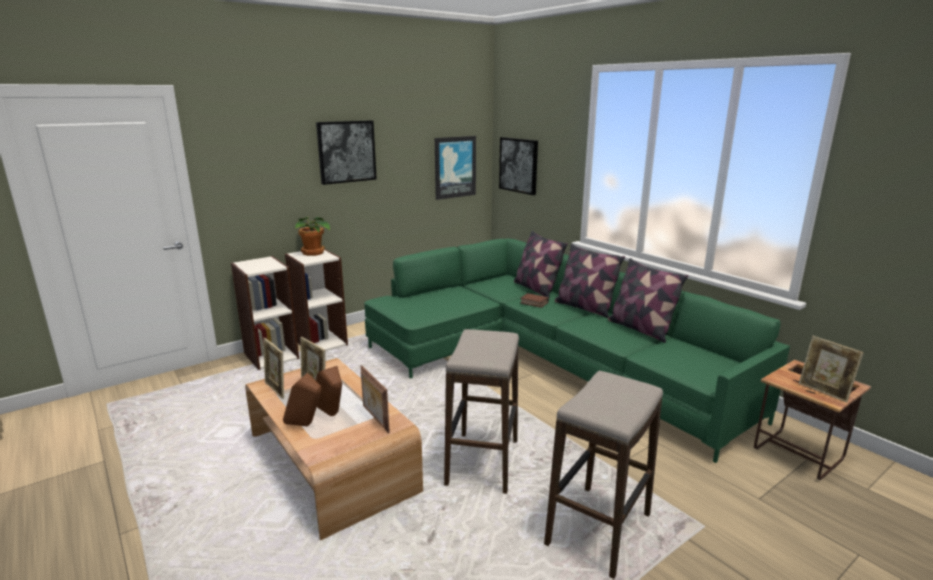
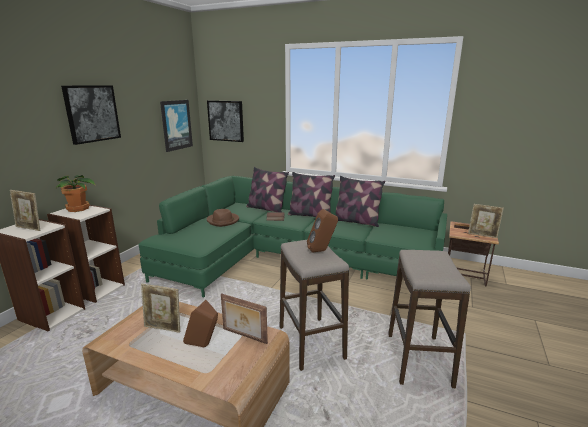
camera: 30 degrees left, 0 degrees up
picture frame [263,338,284,399] -> picture frame moved to [10,190,40,231]
brown speaker [283,373,321,426] -> brown speaker moved to [307,209,338,253]
none -> brown hat [207,209,239,227]

